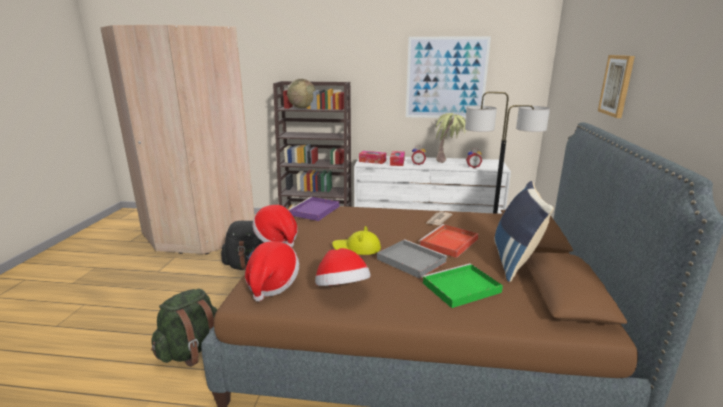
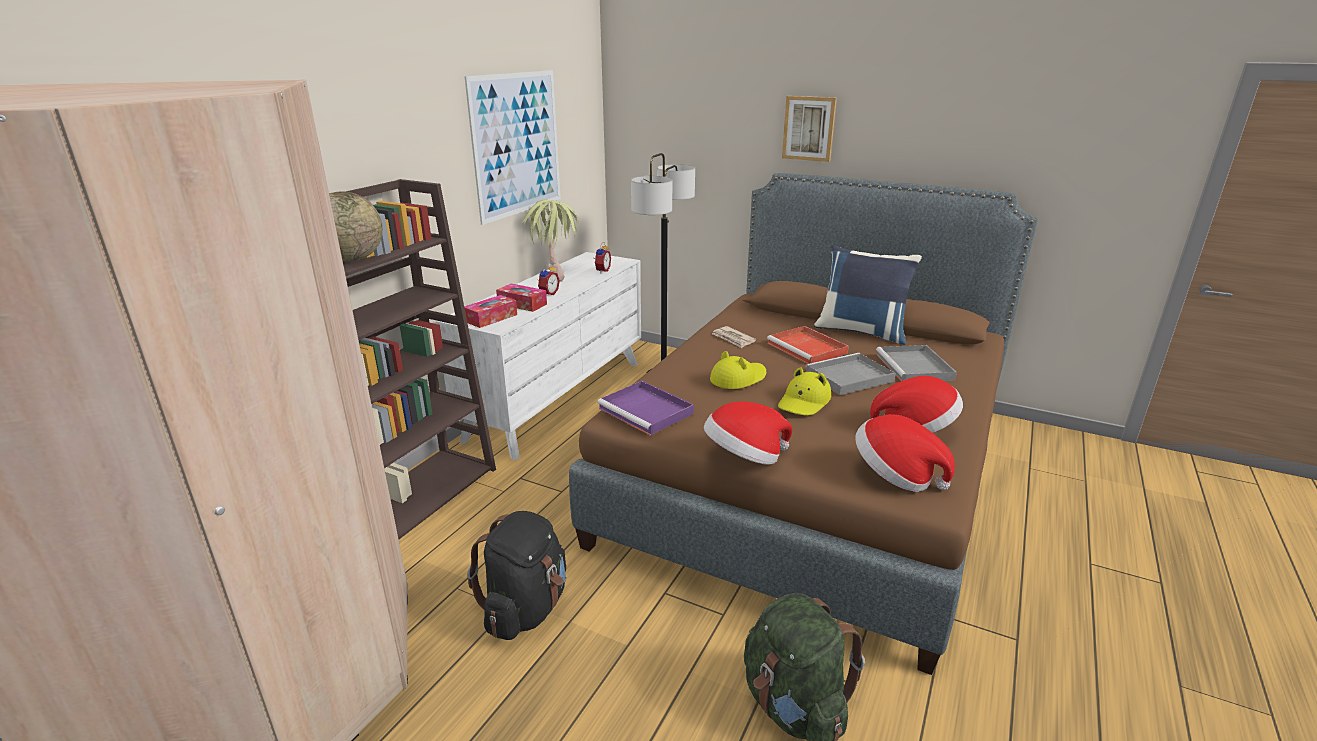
camera: 70 degrees left, 5 degrees up
green tray [422,263,503,308] -> grey tray [876,345,957,381]
none -> yellow hat [710,351,766,389]

